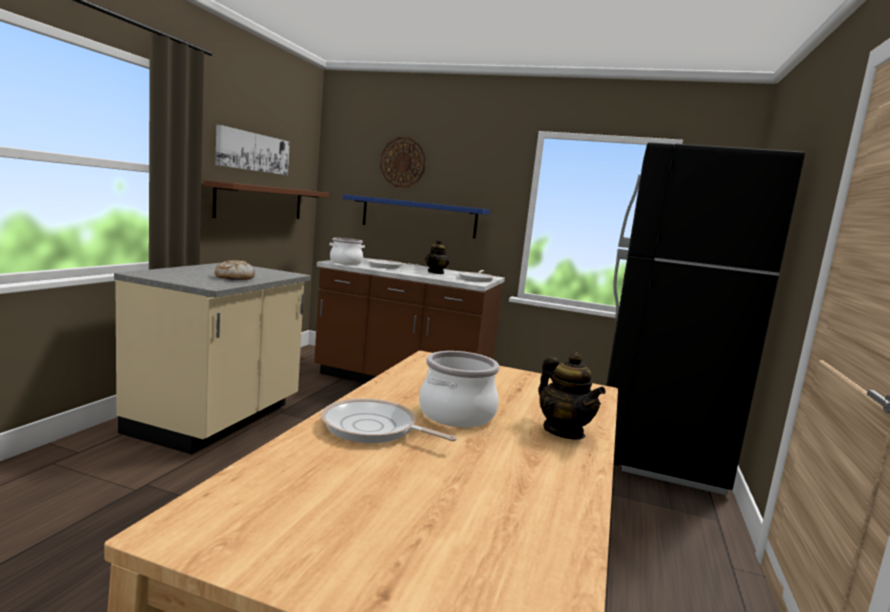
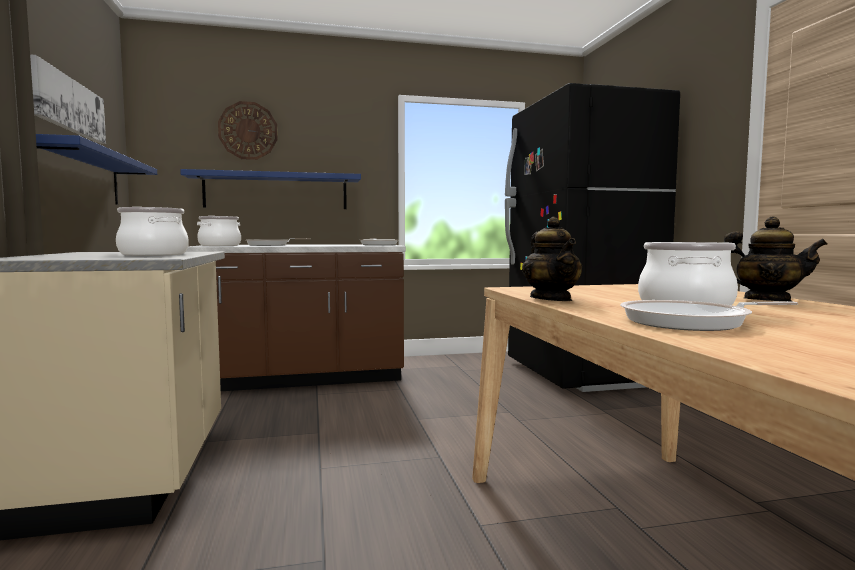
camera: 30 degrees left, 5 degrees down
brown shelf [204,180,329,219] -> blue shelf [36,134,157,205]
bread [215,260,255,280] -> cooking pot [116,207,189,256]
teapot [425,239,449,274] -> teapot moved to [522,217,582,301]

